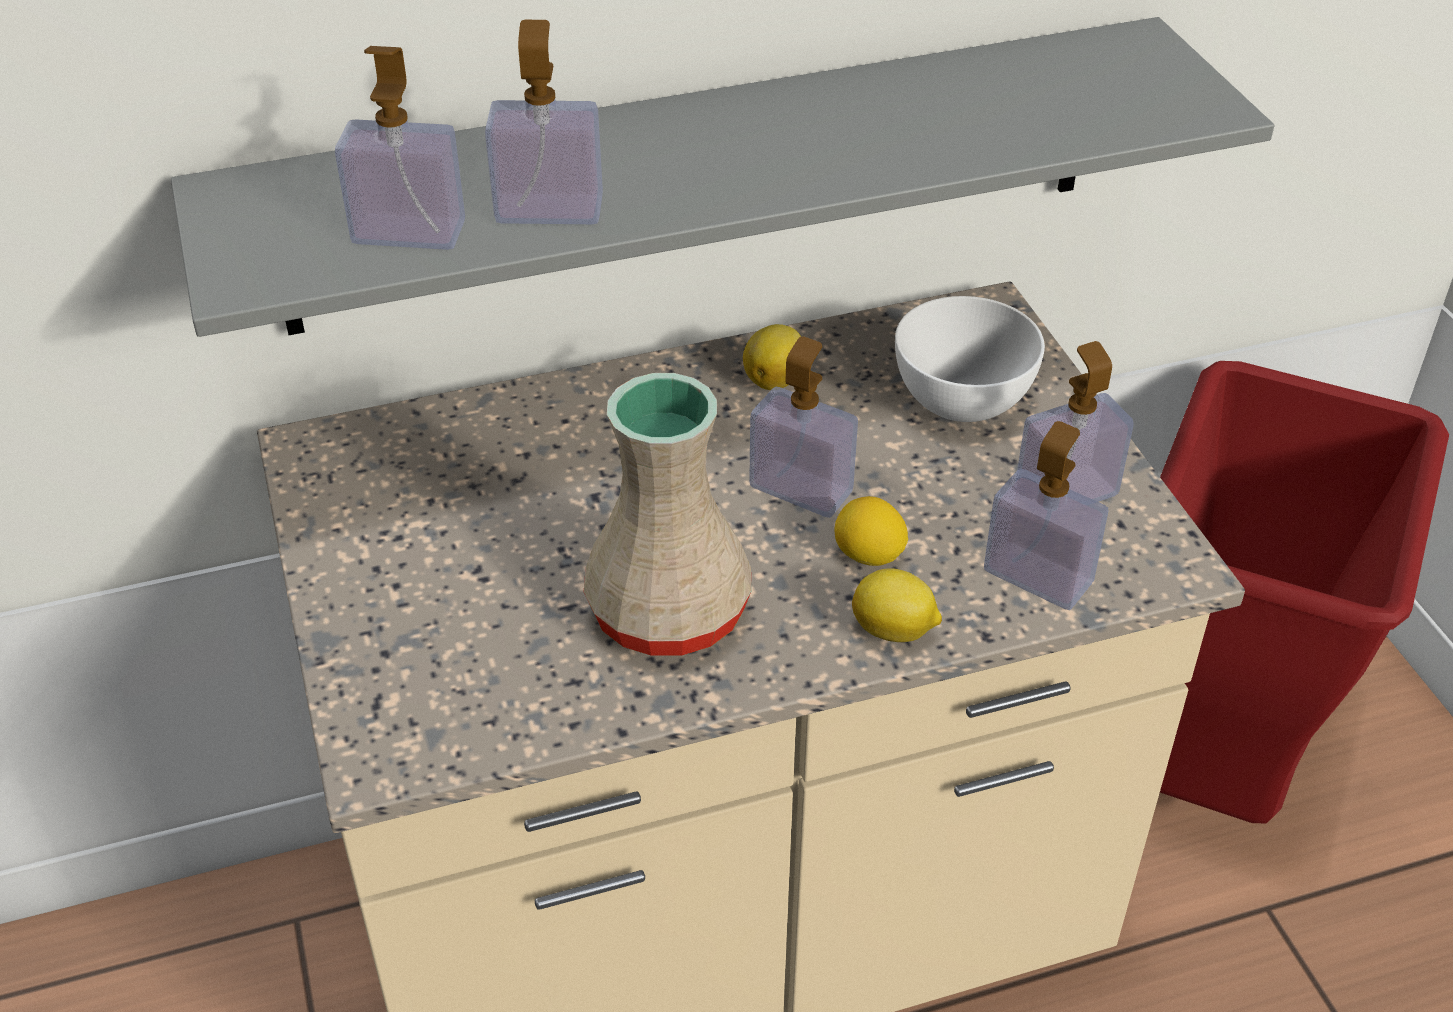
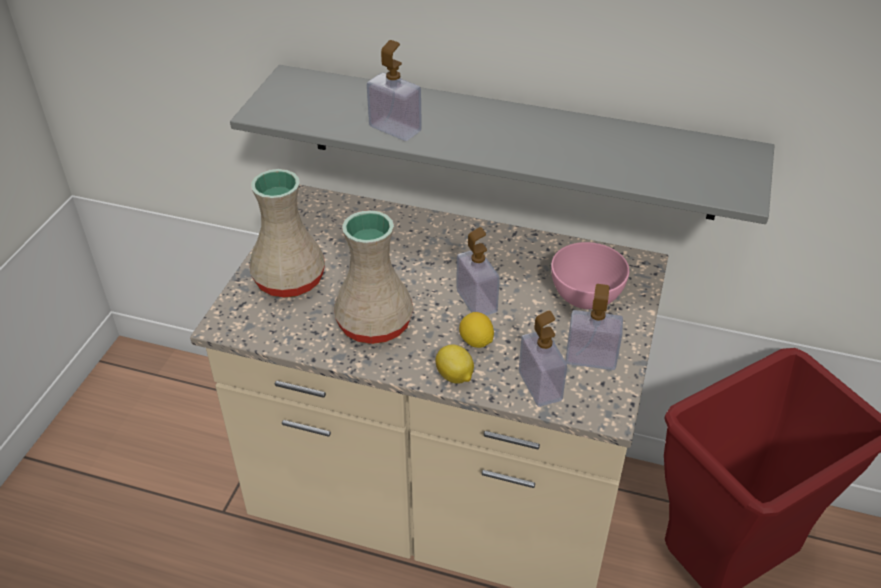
camera: 35 degrees right, 0 degrees up
soap dispenser [335,46,465,250] -> none
lemon [743,324,801,390] -> none
white bowl [895,296,1045,422] -> pink bowl [551,242,629,309]
none -> beige vase [250,169,325,298]

